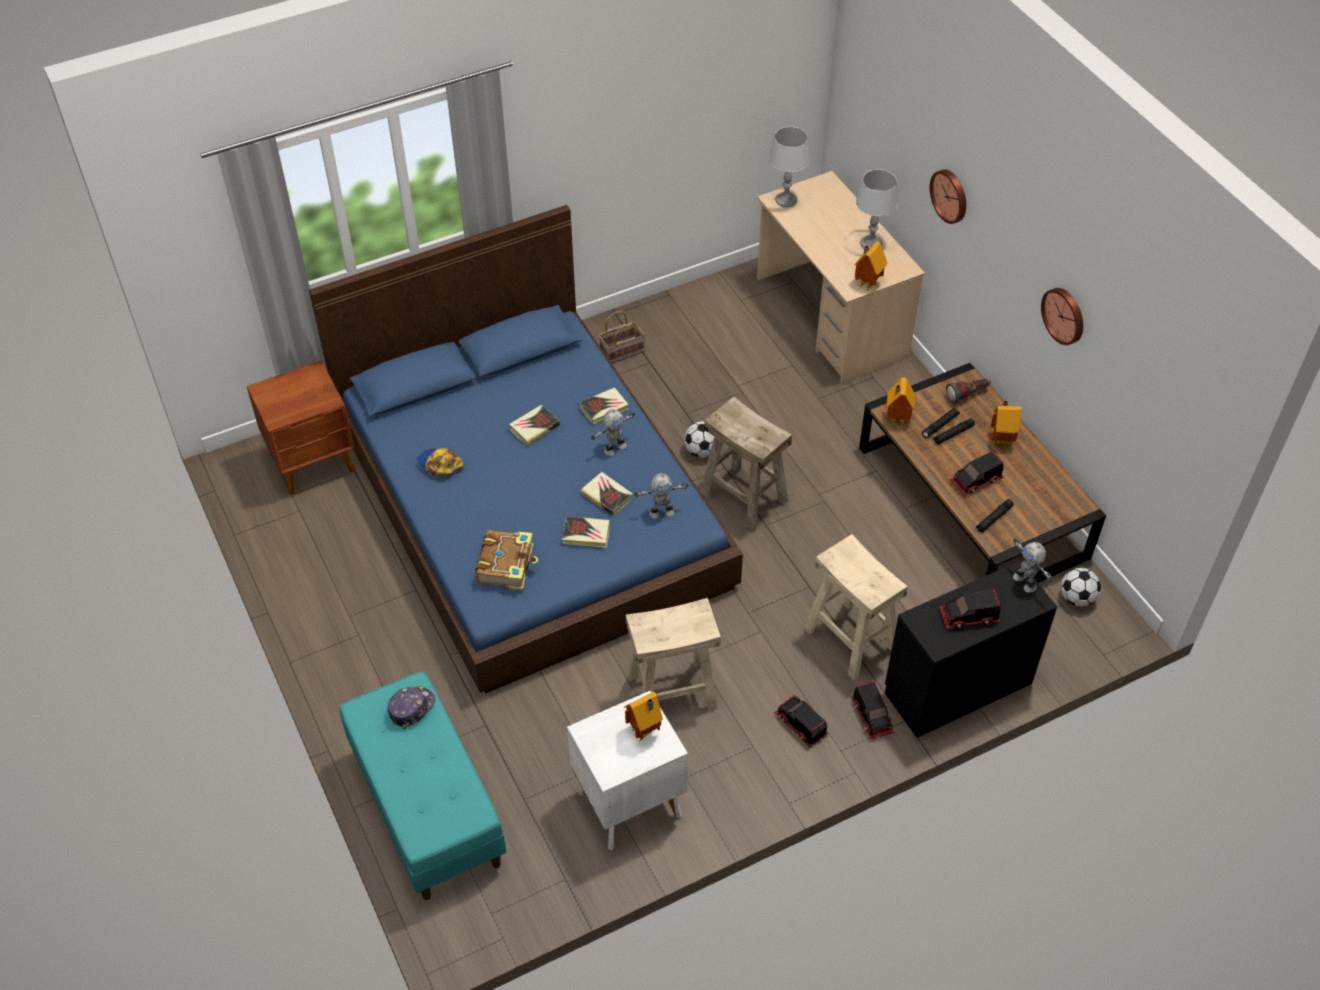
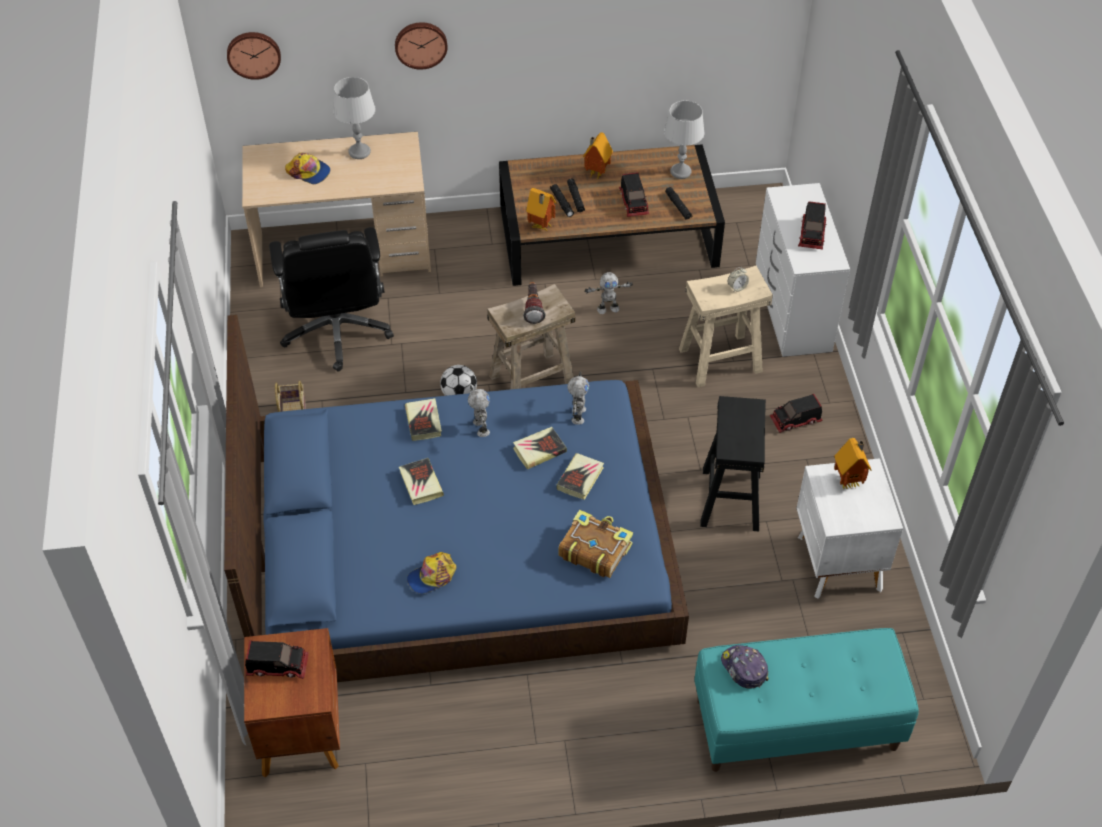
camera: 70 degrees left, 0 degrees up
beige stool [625,598,721,711] -> black stool [700,396,766,531]
grey table lamp [769,127,810,207] -> grey table lamp moved to [664,101,705,179]
toy truck [851,681,894,740] -> toy truck moved to [245,640,309,679]
toy house [854,242,887,291] -> none
black dresser [885,561,1057,738] -> white dresser [756,183,850,357]
flashlight [946,379,991,404] -> flashlight moved to [523,282,546,324]
toy robot [1013,538,1053,593] -> toy robot moved to [584,272,633,314]
wall clock [1041,288,1083,345] -> wall clock moved to [227,32,281,80]
football [1061,568,1101,606] -> none
none -> black office chair [269,227,394,372]
none -> cap [285,153,331,184]
none -> alarm clock [728,267,749,292]

